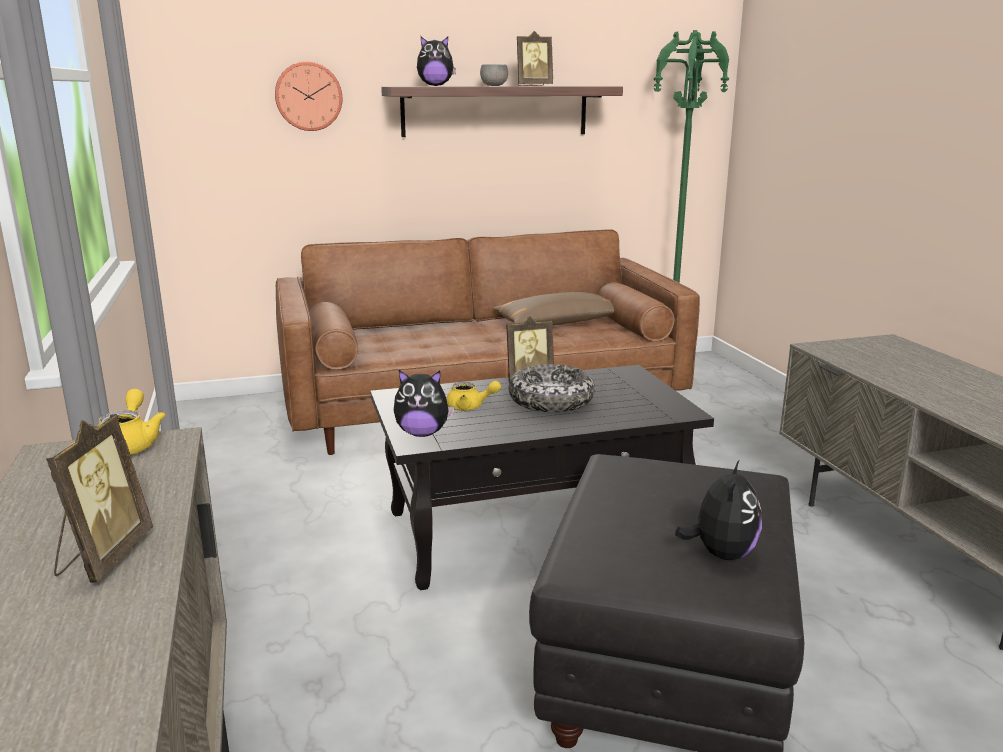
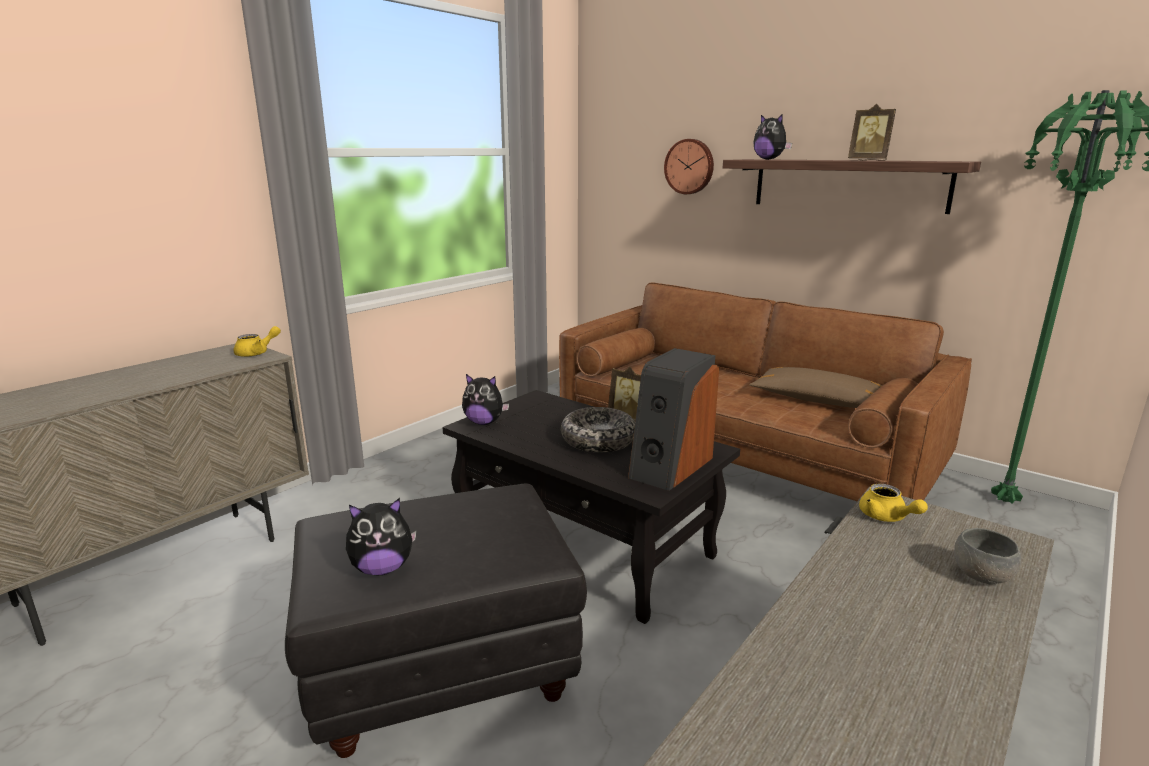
camera: 55 degrees right, 0 degrees up
picture frame [46,414,153,583] -> none
plush toy [394,370,455,437] -> plush toy turned 45 degrees counterclockwise [462,374,509,425]
yellow teapot [446,381,501,411] -> yellow teapot moved to [859,484,928,522]
grey bowl [480,64,508,86] -> grey bowl moved to [954,528,1021,585]
none -> speaker [628,348,719,491]

